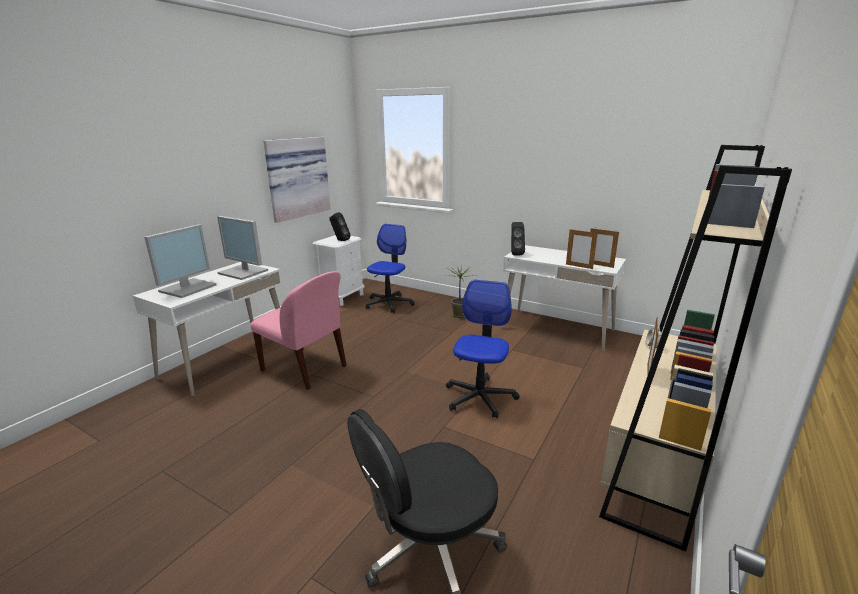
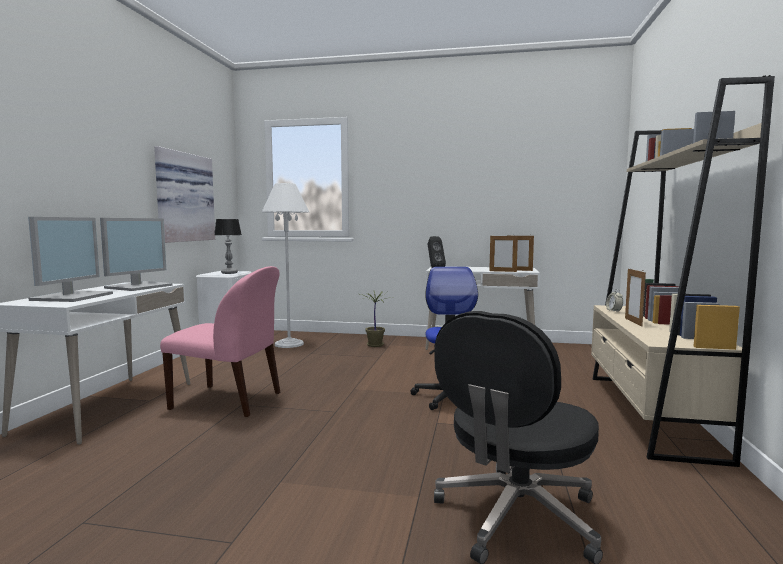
camera: 20 degrees left, 15 degrees down
monitor [217,216,268,280] -> monitor turned 75 degrees counterclockwise [100,218,173,291]
black speaker [329,212,351,241] -> table lamp [214,219,242,274]
office chair [366,224,415,313] -> white floor lamp [262,183,309,348]

